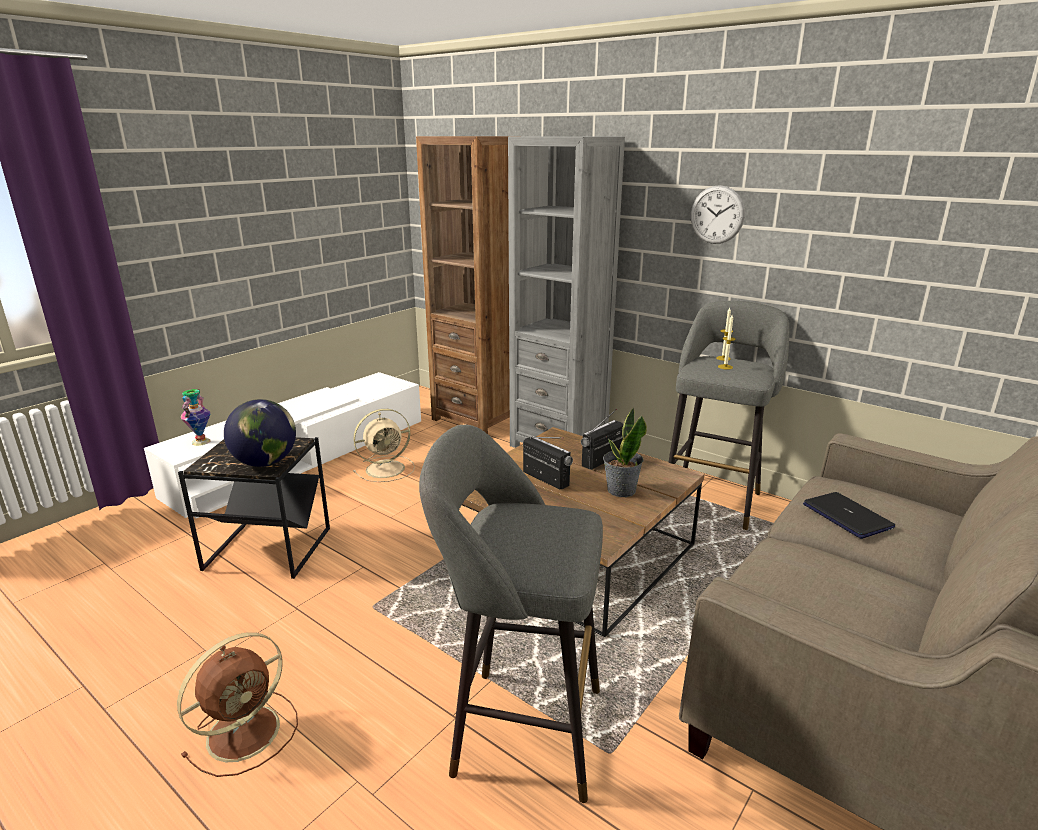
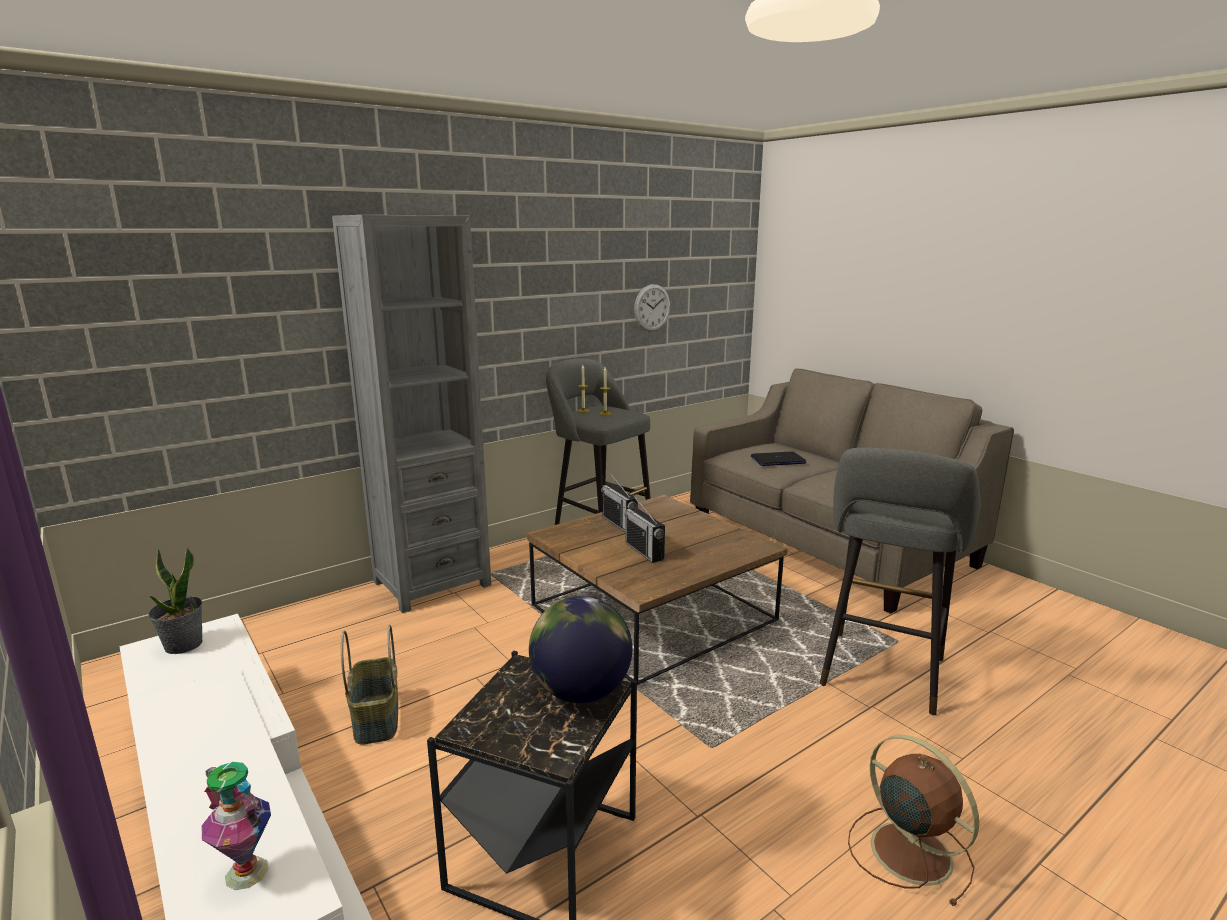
camera: 75 degrees left, 5 degrees down
beige fan [353,409,415,482] -> basket [341,625,398,745]
brown bookcase [416,136,522,434] -> none
radio [523,436,573,489] -> radio turned 90 degrees counterclockwise [624,495,665,563]
potted plant [603,408,647,497] -> potted plant moved to [148,547,203,654]
wall clock [691,185,745,244] -> wall clock moved to [634,284,670,331]

